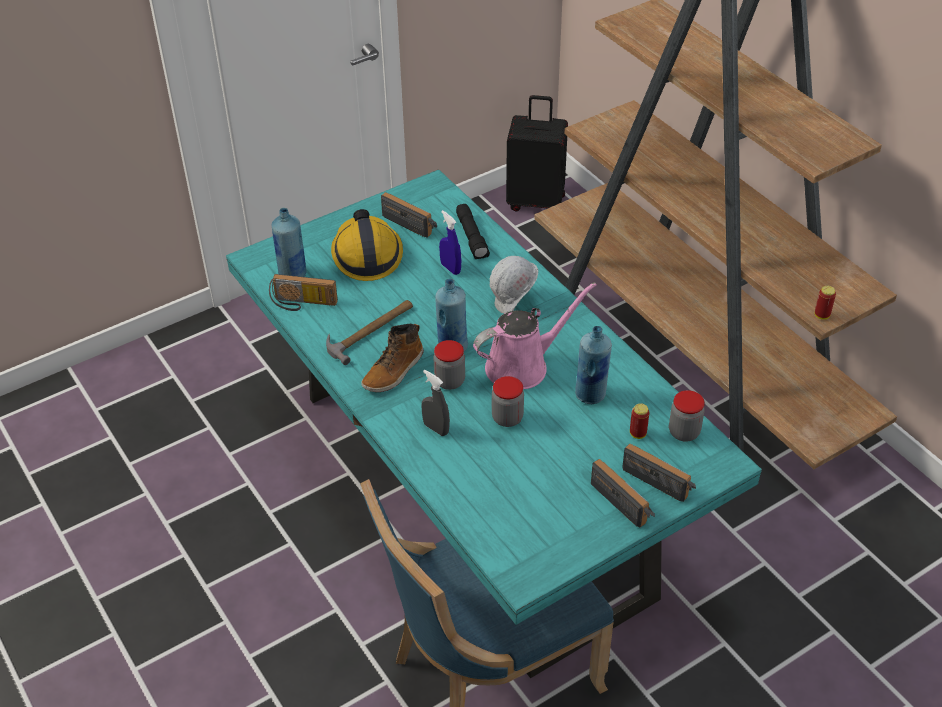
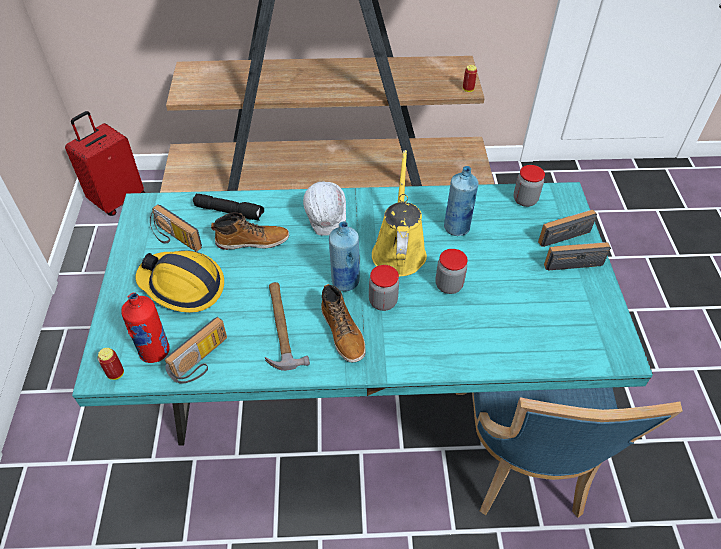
camera: 60 degrees left, 5 degrees up
blue bottle [271,208,306,277] -> red bottle [121,293,170,363]
radio [381,192,437,238] -> radio turned 120 degrees counterclockwise [150,204,202,252]
grey spray bottle [422,370,450,436] -> none
blue spray bottle [439,210,461,275] -> boot [211,212,289,250]
pink watering can [473,282,597,389] -> yellow watering can [372,150,427,276]
black suitcase [506,95,568,211] -> red suitcase [65,111,145,216]
can [630,403,650,439] -> can moved to [98,348,124,380]

